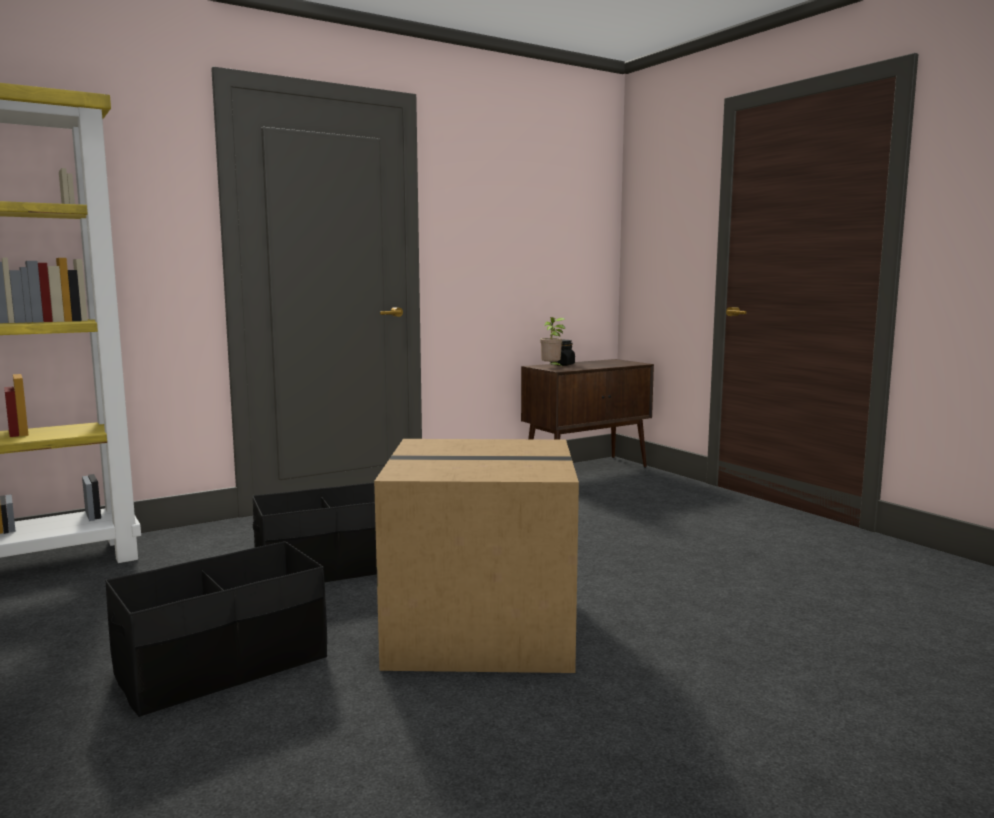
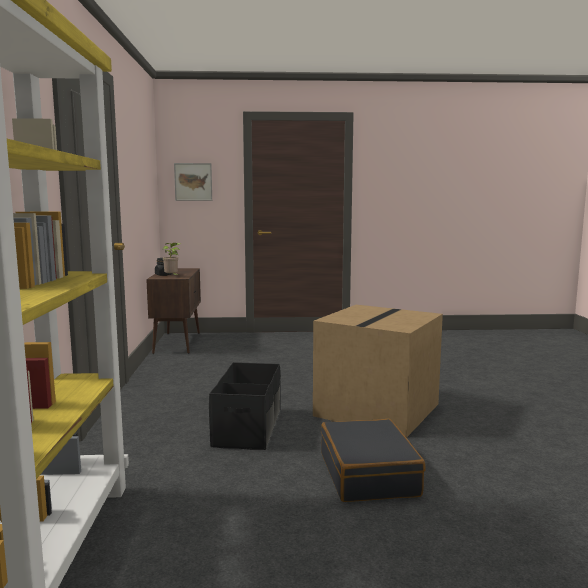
camera: 60 degrees left, 0 degrees up
black storage box [105,541,327,717] -> black suitcase [321,419,426,502]
none -> picture [174,163,212,201]

